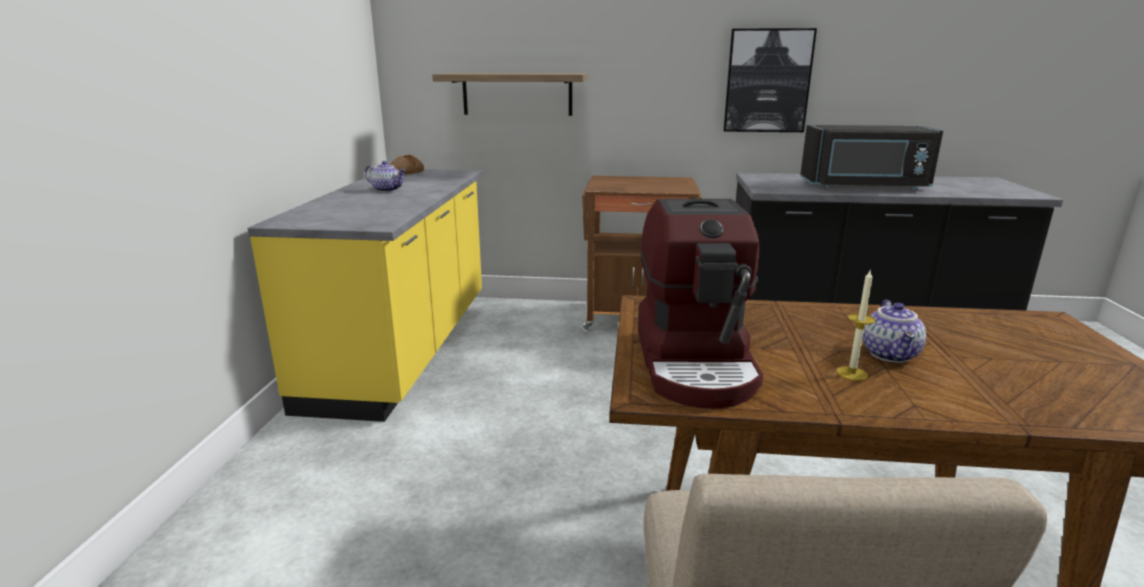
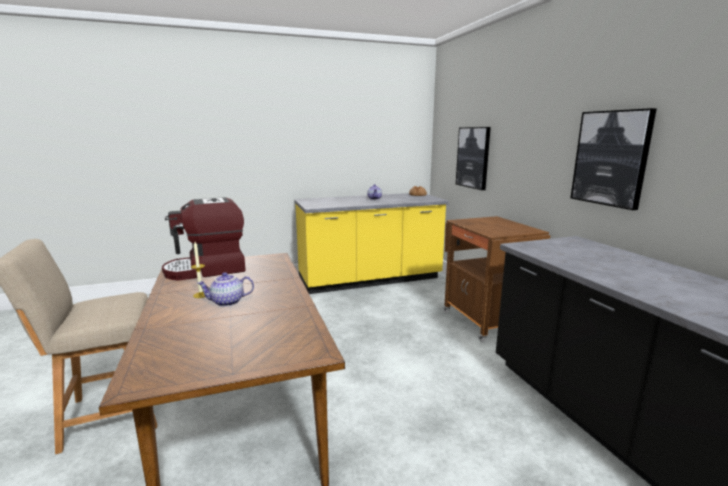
camera: 65 degrees right, 5 degrees down
shelf [432,73,588,116] -> picture [456,127,491,190]
black microwave [800,125,943,190] -> none

